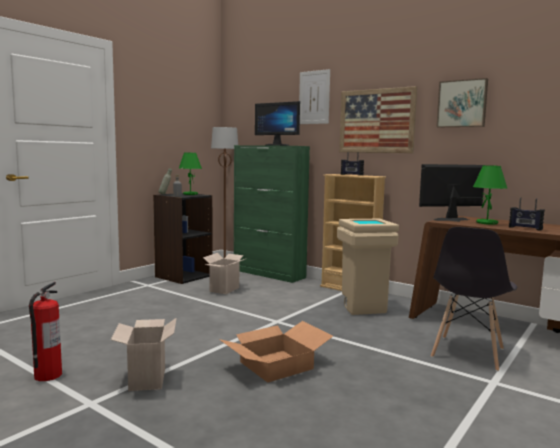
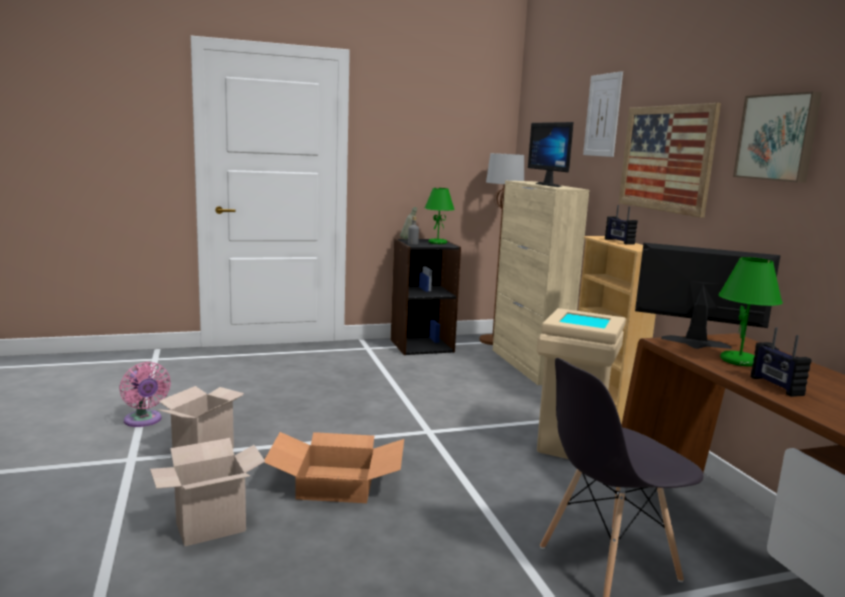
camera: 35 degrees right, 5 degrees up
fire extinguisher [29,282,62,381] -> pink fan [119,362,171,427]
cardboard box [203,253,245,294] -> cardboard box moved to [150,438,265,546]
green cabinet [234,145,310,283] -> beige cabinet [493,181,589,385]

